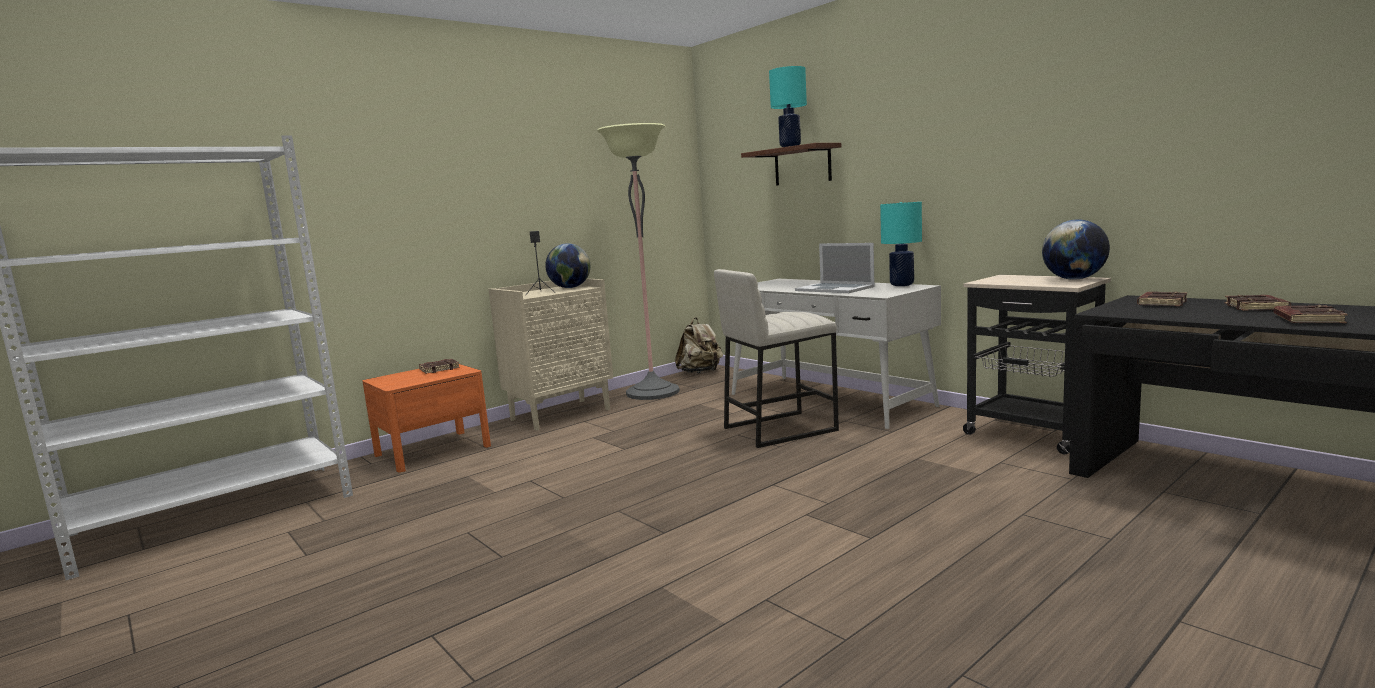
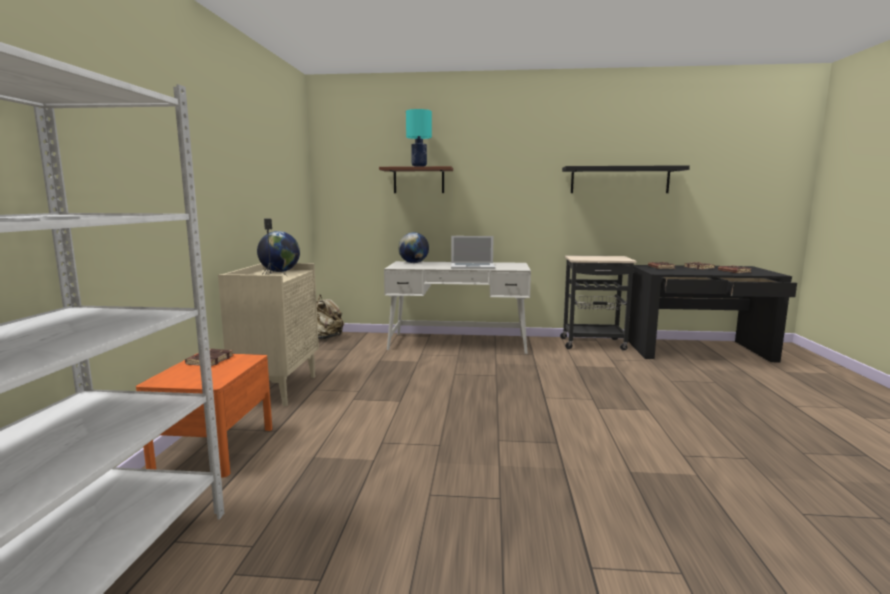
camera: 45 degrees left, 0 degrees up
floor lamp [597,123,680,400] -> none
beige stool [714,269,839,448] -> none
turquoise table lamp [880,202,922,286] -> none
globe [1042,219,1110,280] -> globe moved to [398,232,429,263]
none -> black shelf [562,165,690,193]

